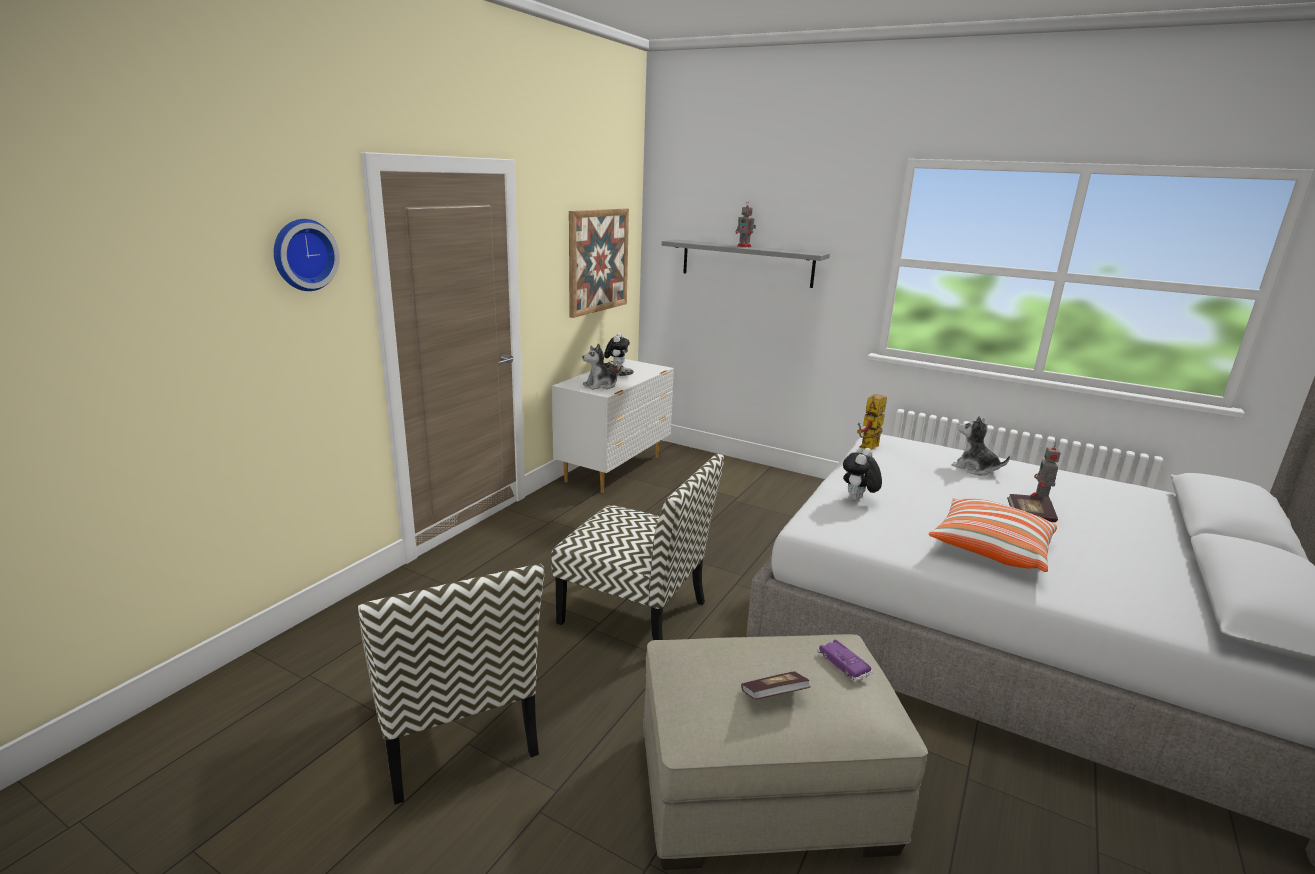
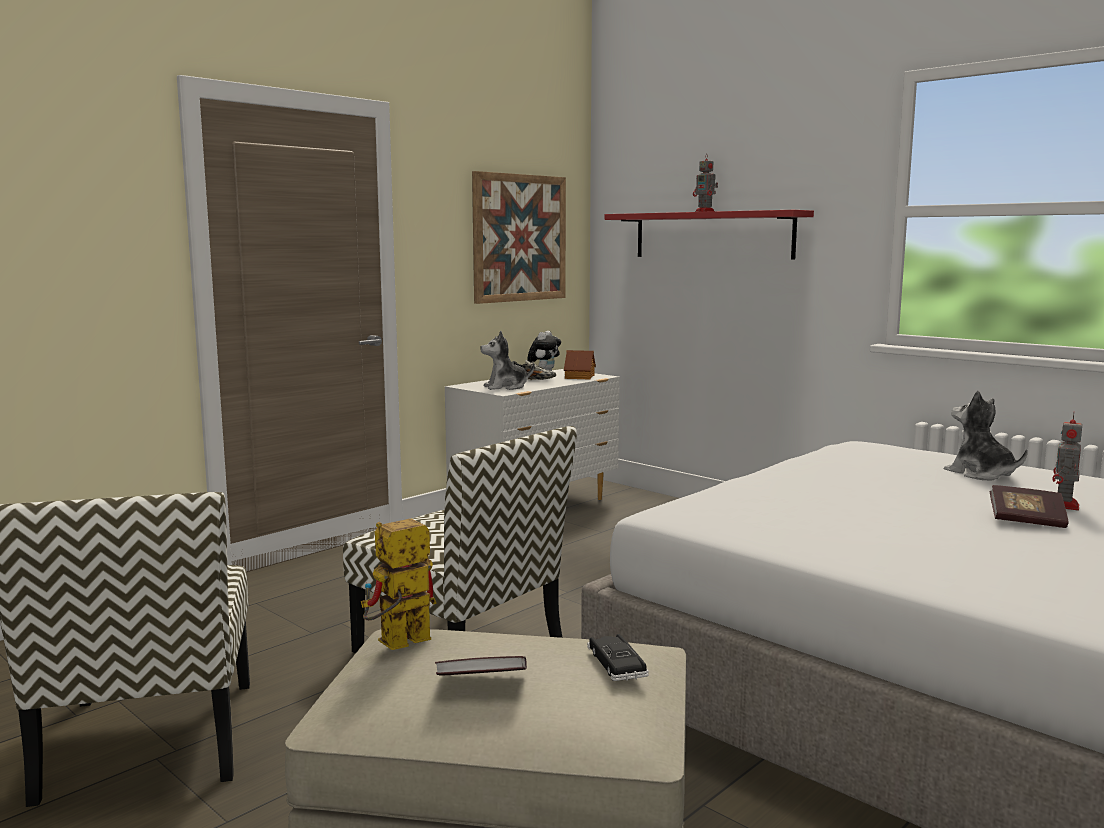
camera: 15 degrees right, 10 degrees down
wall clock [274,219,340,291] -> none
grey shelf [662,239,830,288] -> red shelf [605,210,814,260]
purple toy car [817,640,873,682] -> black toy car [587,634,649,681]
plush toy [843,448,882,501] -> none
toy robot [857,394,887,450] -> toy robot moved to [361,518,436,650]
pillow [929,498,1057,572] -> none
none -> toy house [564,350,596,380]

